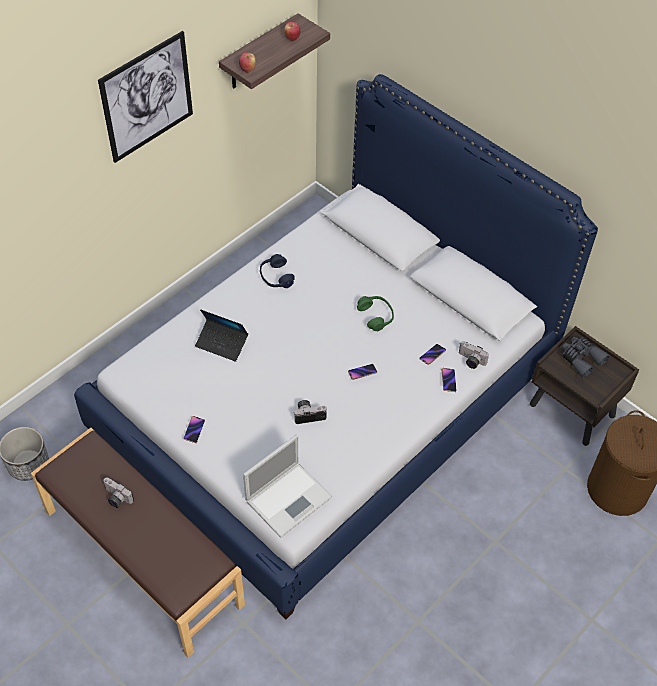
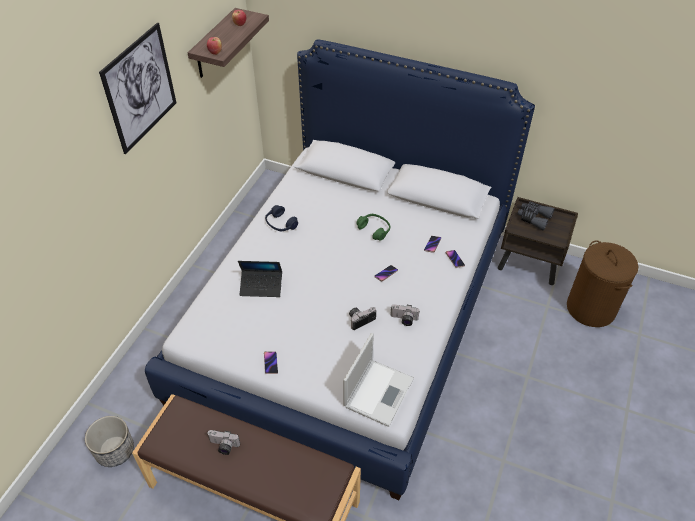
camera: 20 degrees left, 5 degrees down
camera [459,341,489,369] -> camera moved to [390,304,420,326]

